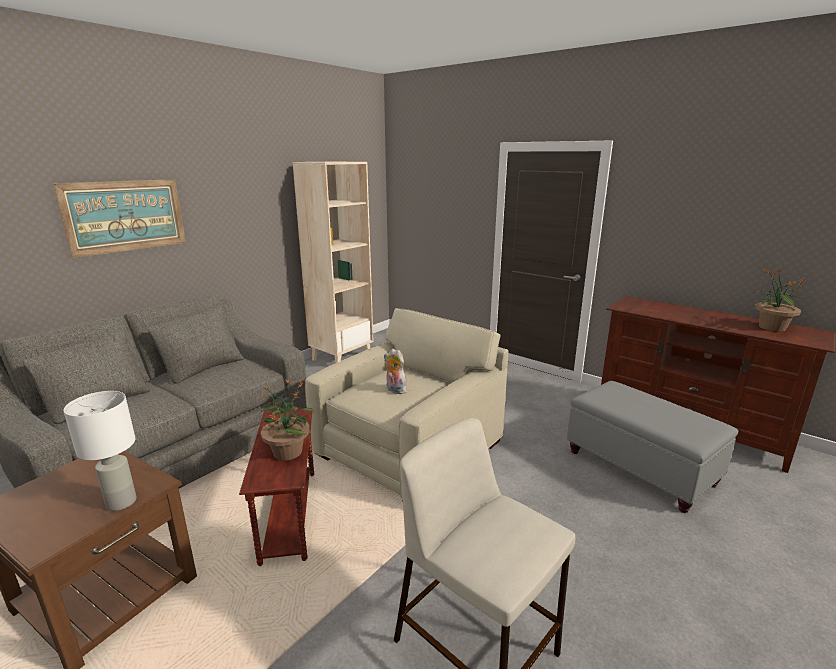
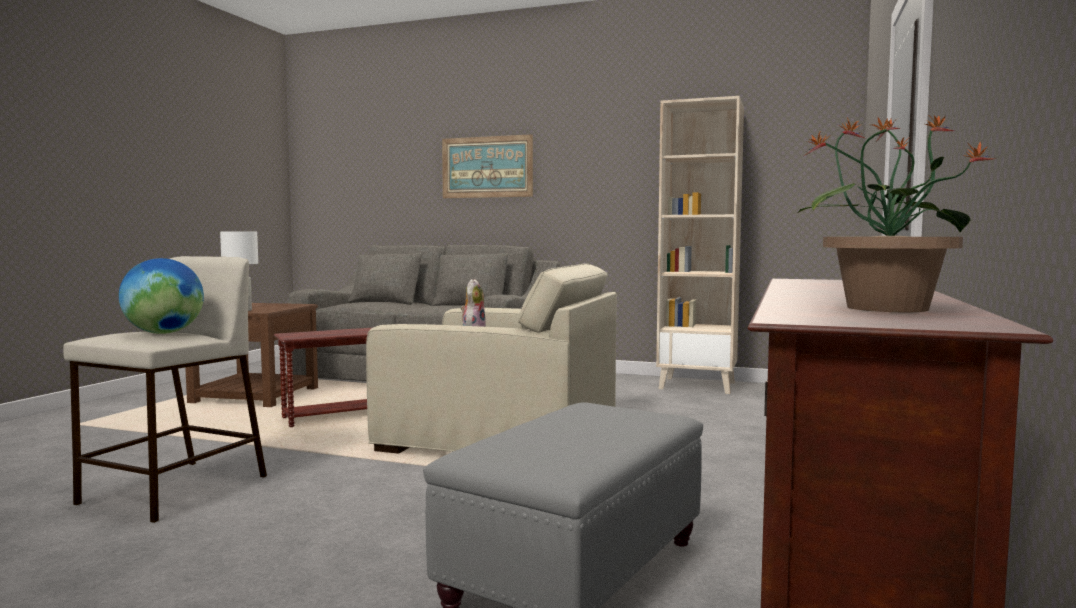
camera: 70 degrees right, 15 degrees down
potted plant [260,378,314,461] -> none
none -> globe [119,258,204,334]

